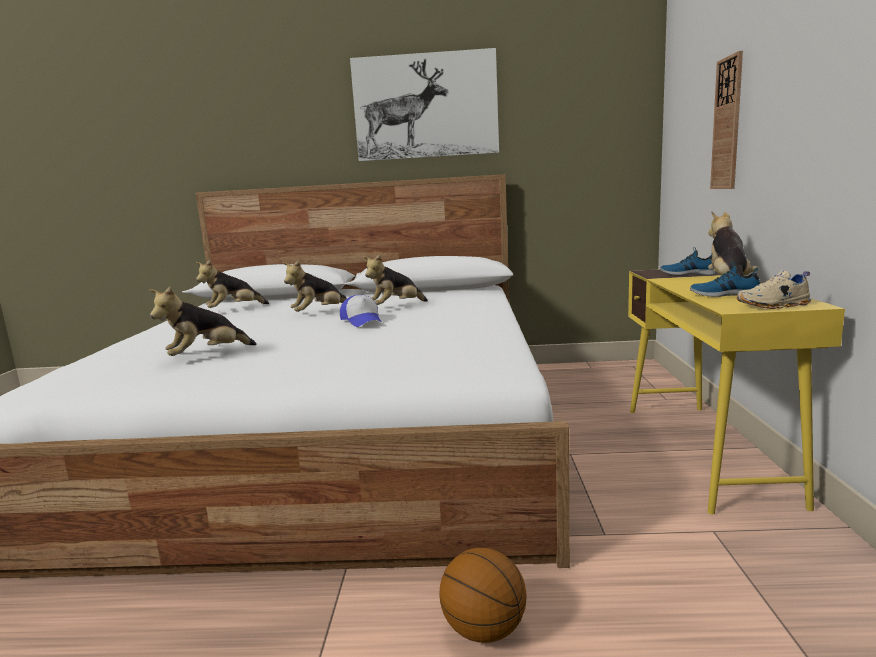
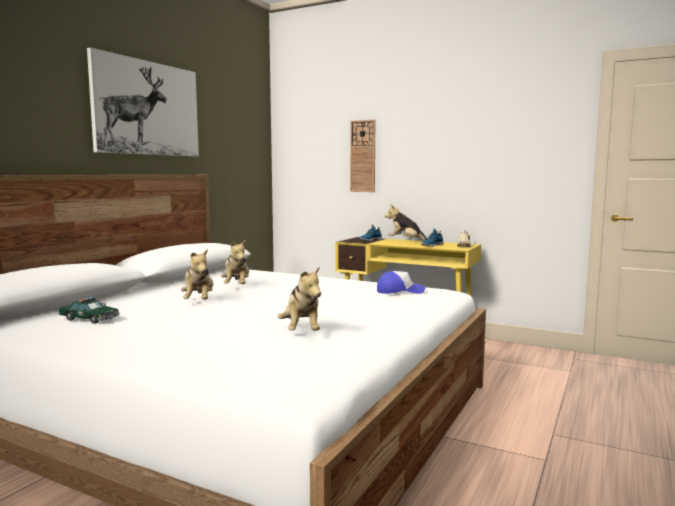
camera: 65 degrees left, 5 degrees down
plush toy [196,260,269,308] -> toy car [58,297,119,324]
cap [340,295,383,327] -> cap moved to [377,271,425,294]
basketball [439,548,527,643] -> none

